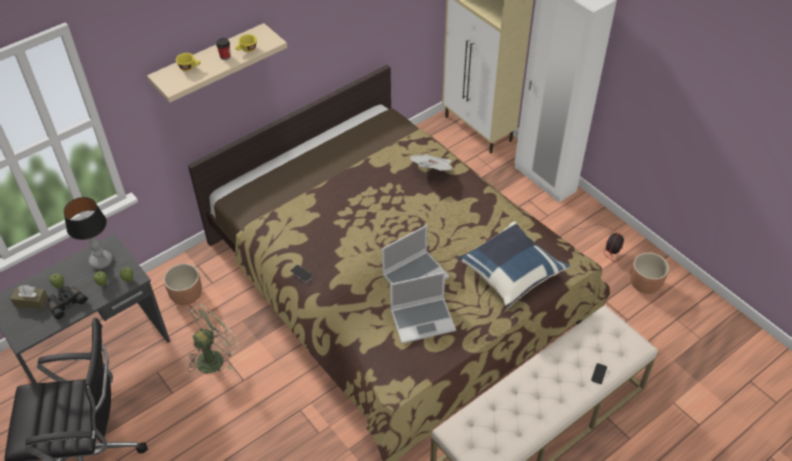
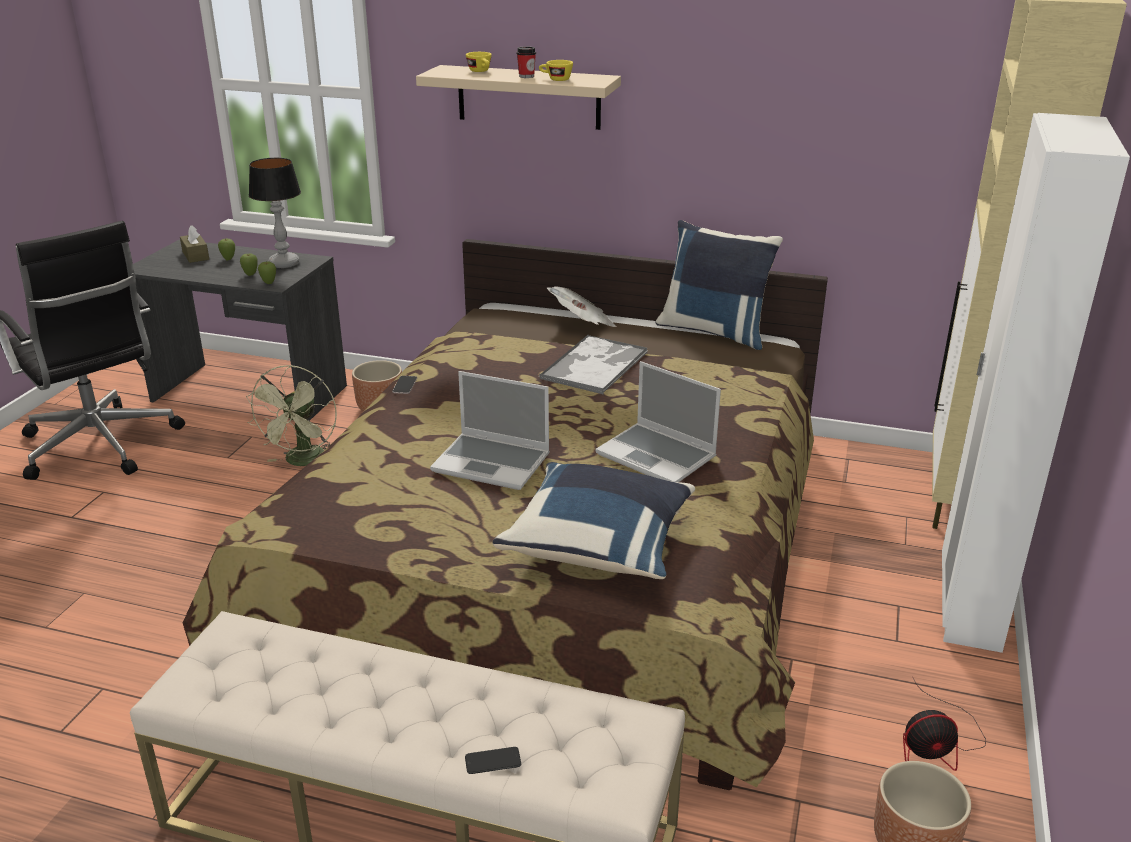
camera: 55 degrees right, 20 degrees down
black binoculars [48,286,88,320] -> none
green fan [188,303,239,373] -> green fan turned 90 degrees clockwise [246,365,337,466]
laptop [390,272,456,344] -> laptop moved to [596,361,721,482]
newspaper [410,154,452,171] -> newspaper moved to [547,286,617,327]
none -> tray [539,335,648,394]
none -> blue pillow [655,220,783,350]

